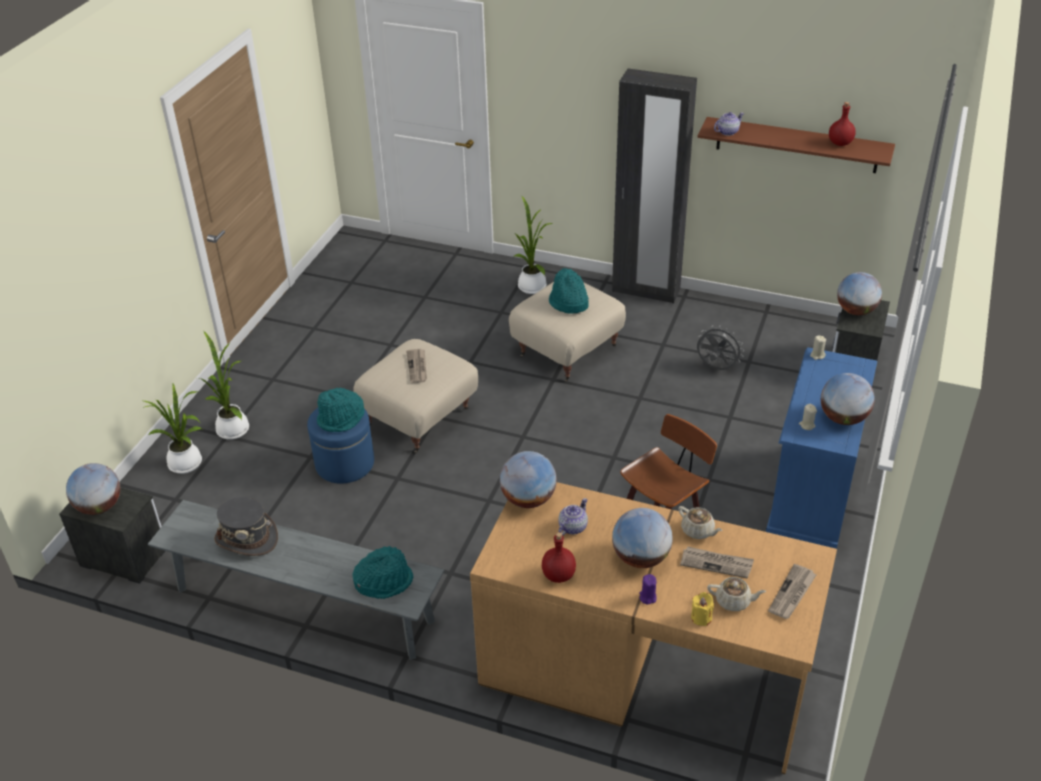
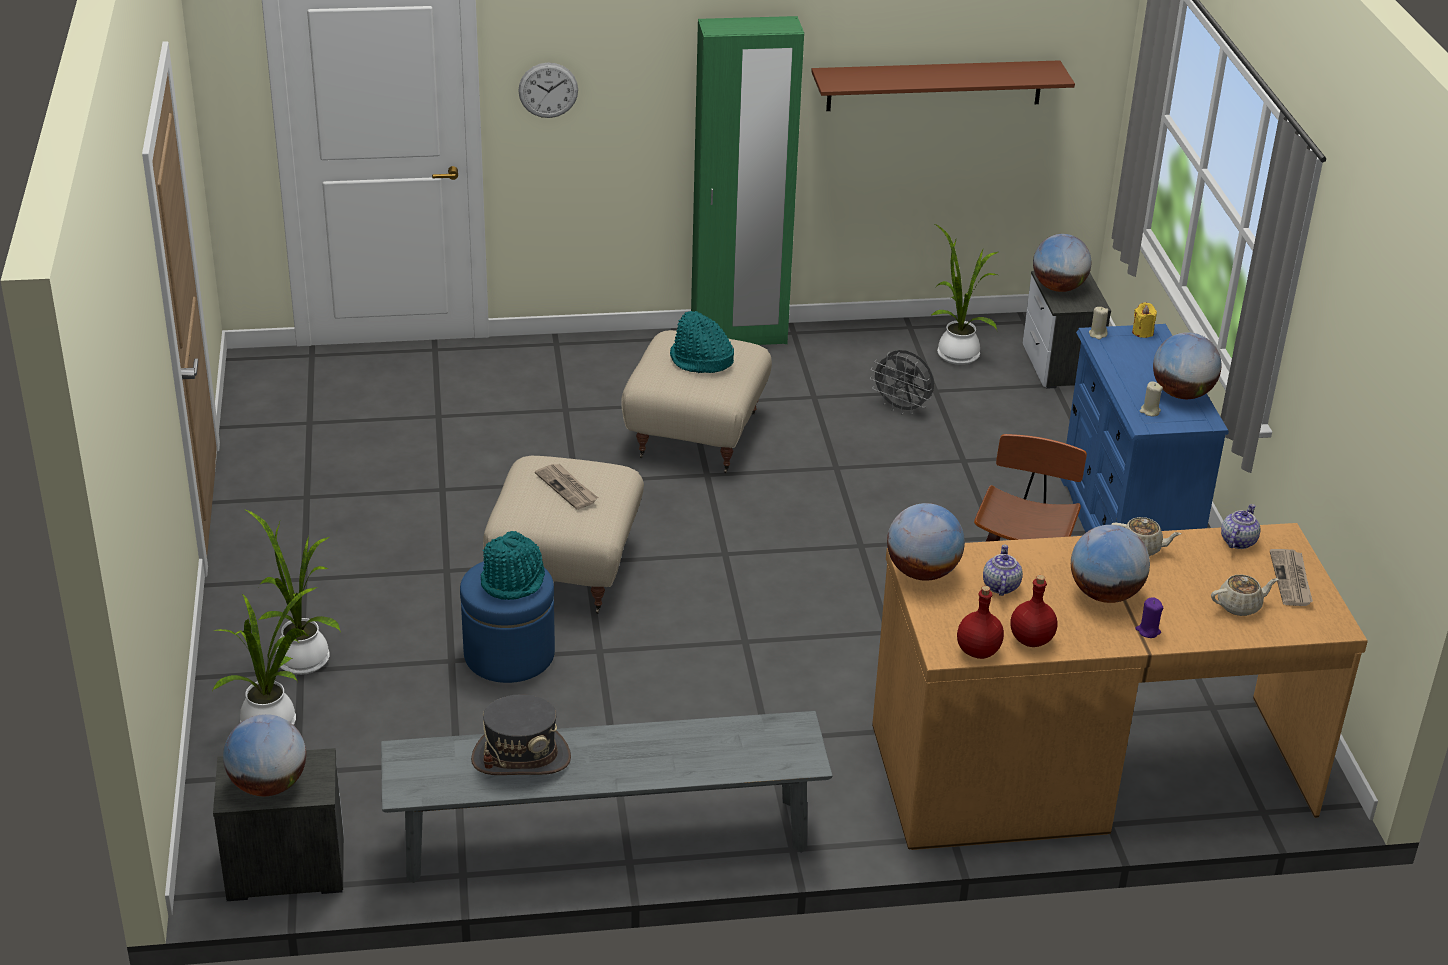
camera: 30 degrees left, 5 degrees down
turquoise hat [352,546,413,599] -> none
potted plant [513,195,553,294] -> potted plant moved to [932,223,998,365]
black wardrobe [612,68,697,303] -> green wardrobe [691,16,804,345]
newspaper [680,546,754,579] -> none
yellow candle [691,592,714,626] -> yellow candle moved to [1132,302,1157,338]
grey fan [697,325,744,370] -> grey fan turned 150 degrees counterclockwise [870,350,934,415]
teapot [714,112,744,136] -> teapot moved to [1221,504,1260,549]
red bottle [829,102,856,146] -> red bottle moved to [957,586,1004,659]
none -> wall clock [518,63,578,118]

